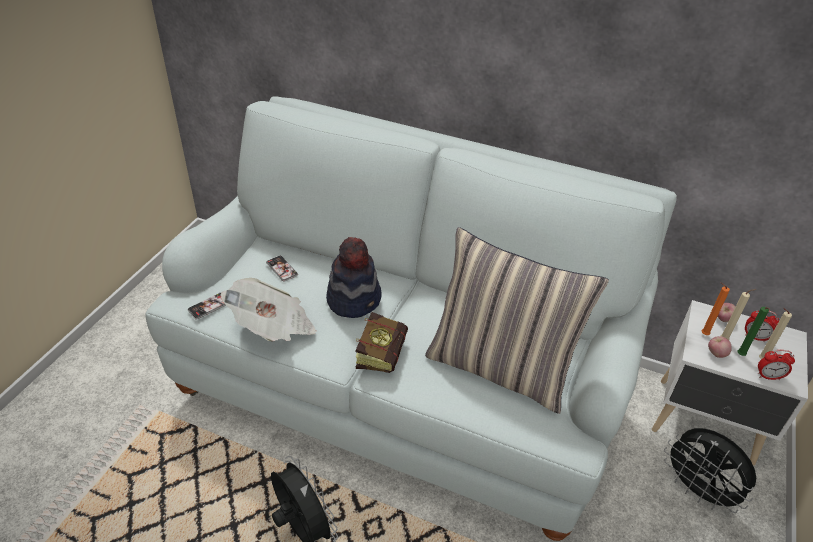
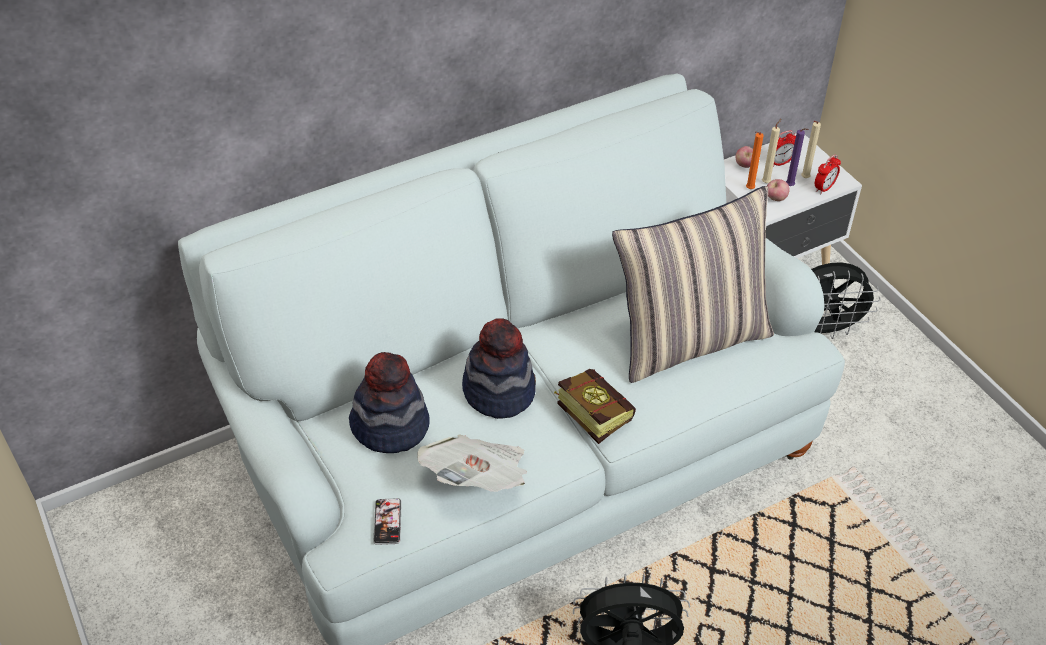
camera: 50 degrees left, 5 degrees up
phone [266,256,298,282] -> hat [349,352,430,453]
green candle [737,307,770,356] -> purple candle [786,128,809,186]

